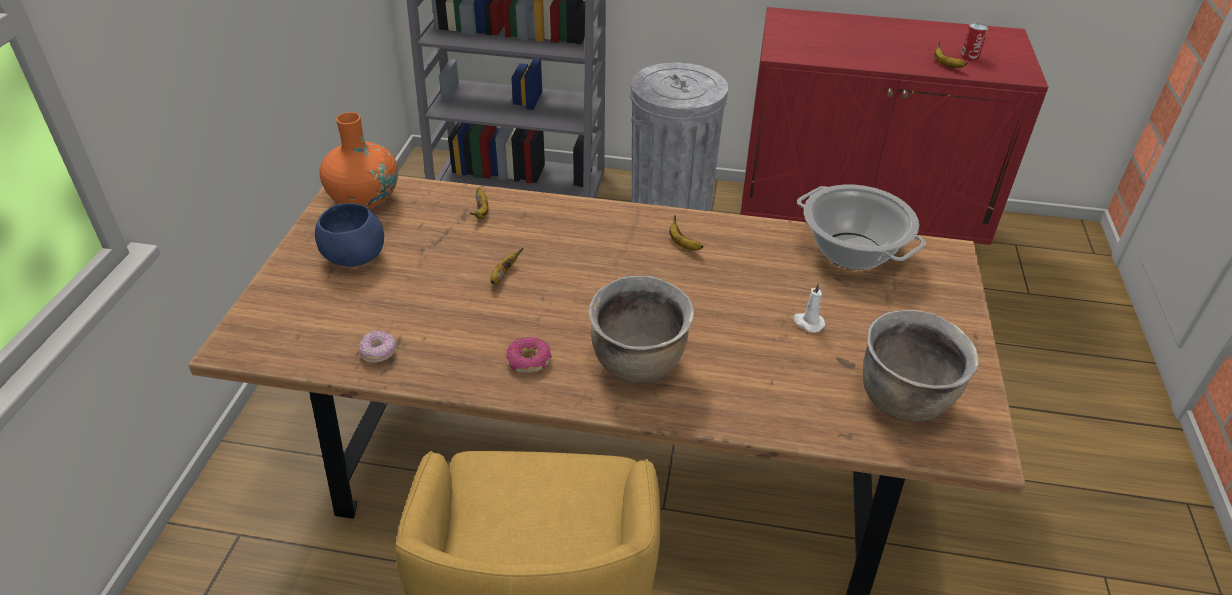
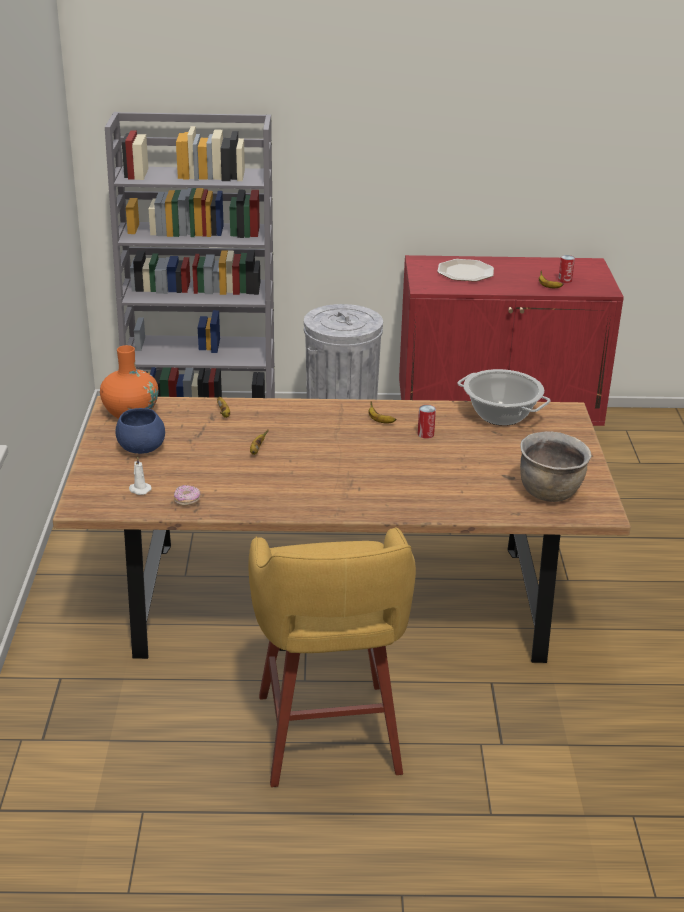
camera: 10 degrees left, 10 degrees down
donut [506,337,552,373] -> none
brown cooking pot [589,276,694,384] -> none
white candle [793,283,825,333] -> white candle moved to [129,456,152,495]
none -> can [418,405,436,439]
none -> plate [437,259,494,282]

